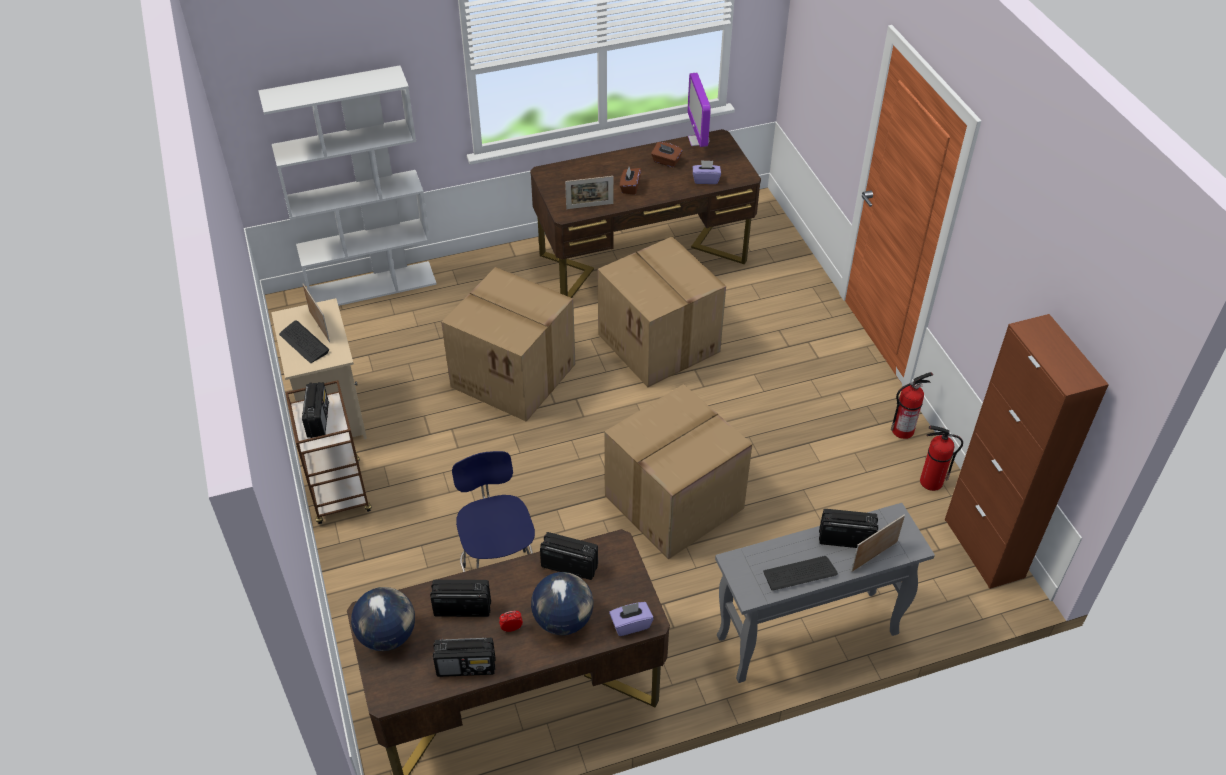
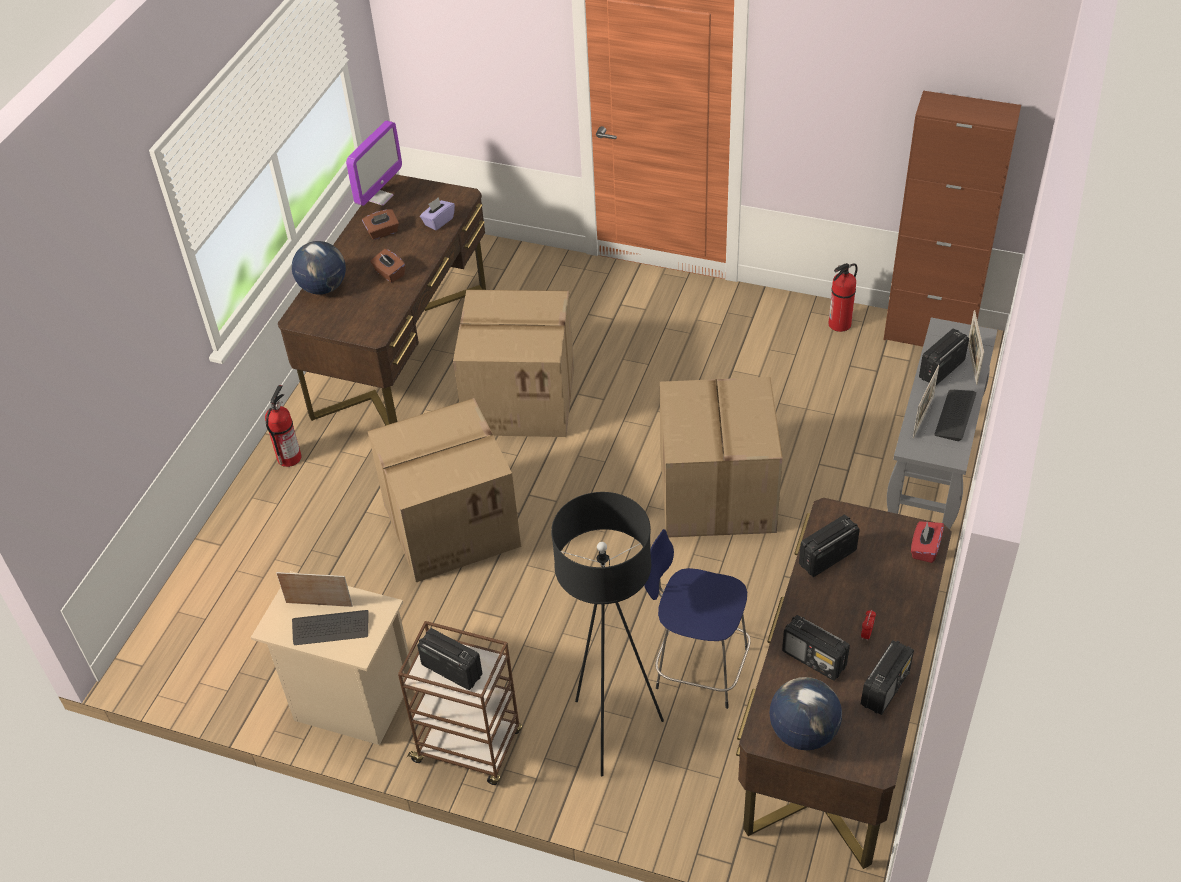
camera: 50 degrees left, 0 degrees up
white bookcase [258,65,437,306] -> none
radio [430,580,491,617] -> radio turned 90 degrees counterclockwise [782,615,850,681]
globe [531,572,593,635] -> globe moved to [292,241,346,294]
picture frame [565,176,614,209] -> picture frame moved to [913,365,939,438]
purple tissue box [609,602,653,636] -> red tissue box [911,521,944,563]
monitor [688,73,711,147] -> monitor turned 90 degrees counterclockwise [346,120,402,206]
fire extinguisher [891,372,933,439] -> fire extinguisher moved to [265,385,302,467]
none -> black floor lamp [551,492,664,776]

